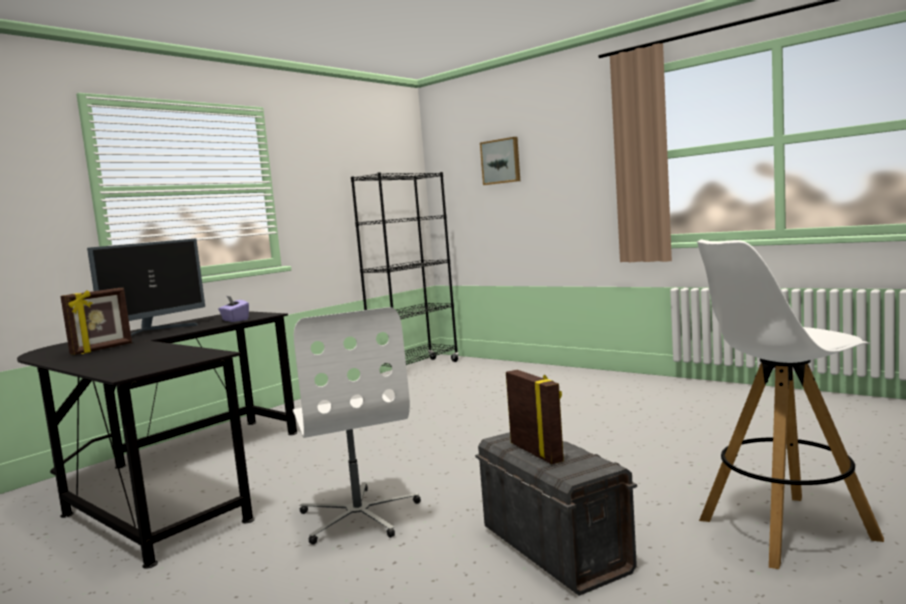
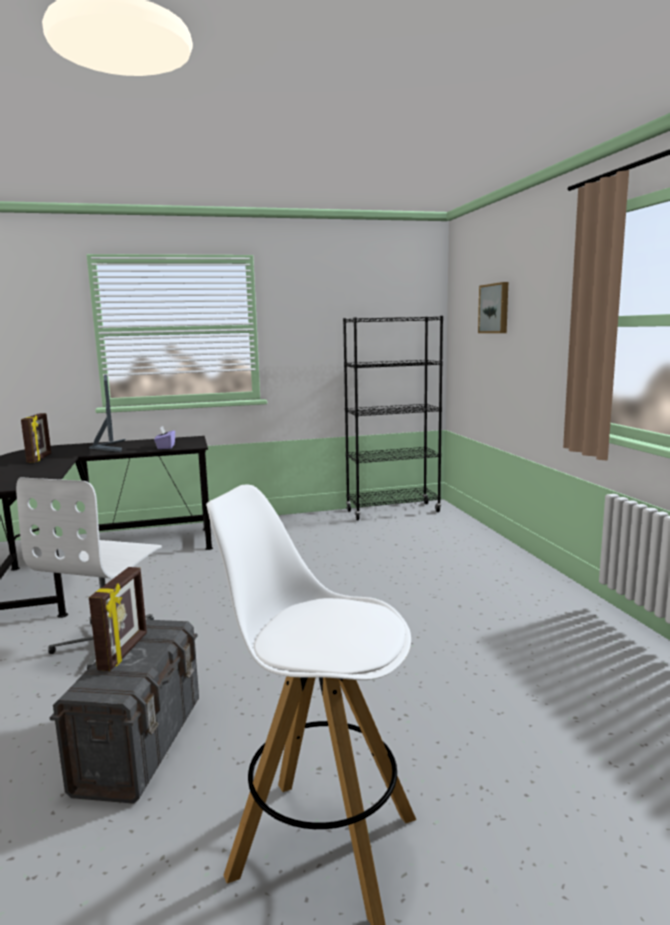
camera: 35 degrees right, 5 degrees up
picture frame [60,288,132,355] -> picture frame turned 75 degrees counterclockwise [21,413,51,463]
monitor [87,239,205,336] -> monitor turned 90 degrees counterclockwise [89,375,126,452]

